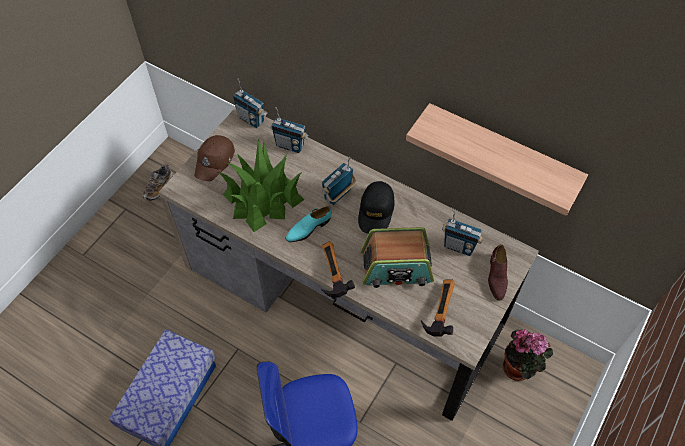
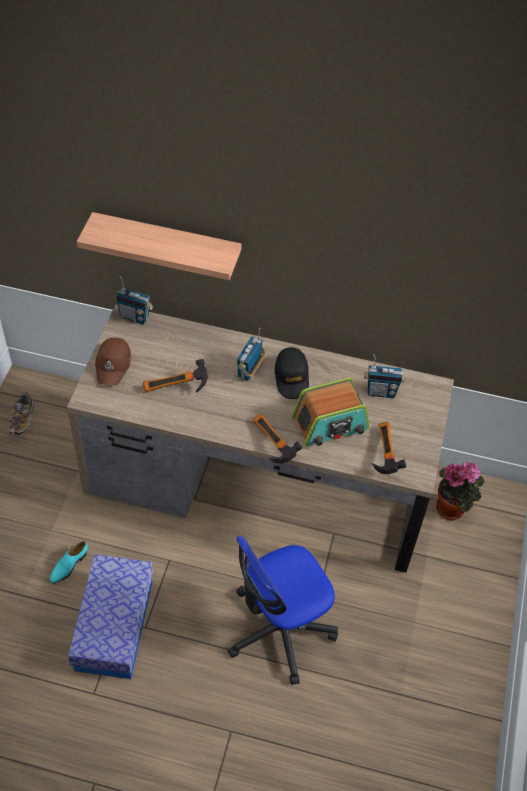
camera: 20 degrees left, 5 degrees down
potted plant [218,139,304,232] -> hammer [143,359,208,392]
radio [270,107,308,153] -> none
turquoise shoe [285,206,332,242] -> turquoise shoe moved to [49,541,88,584]
shelf [406,103,588,216] -> shelf moved to [77,212,242,280]
brown shoe [488,244,508,300] -> none

